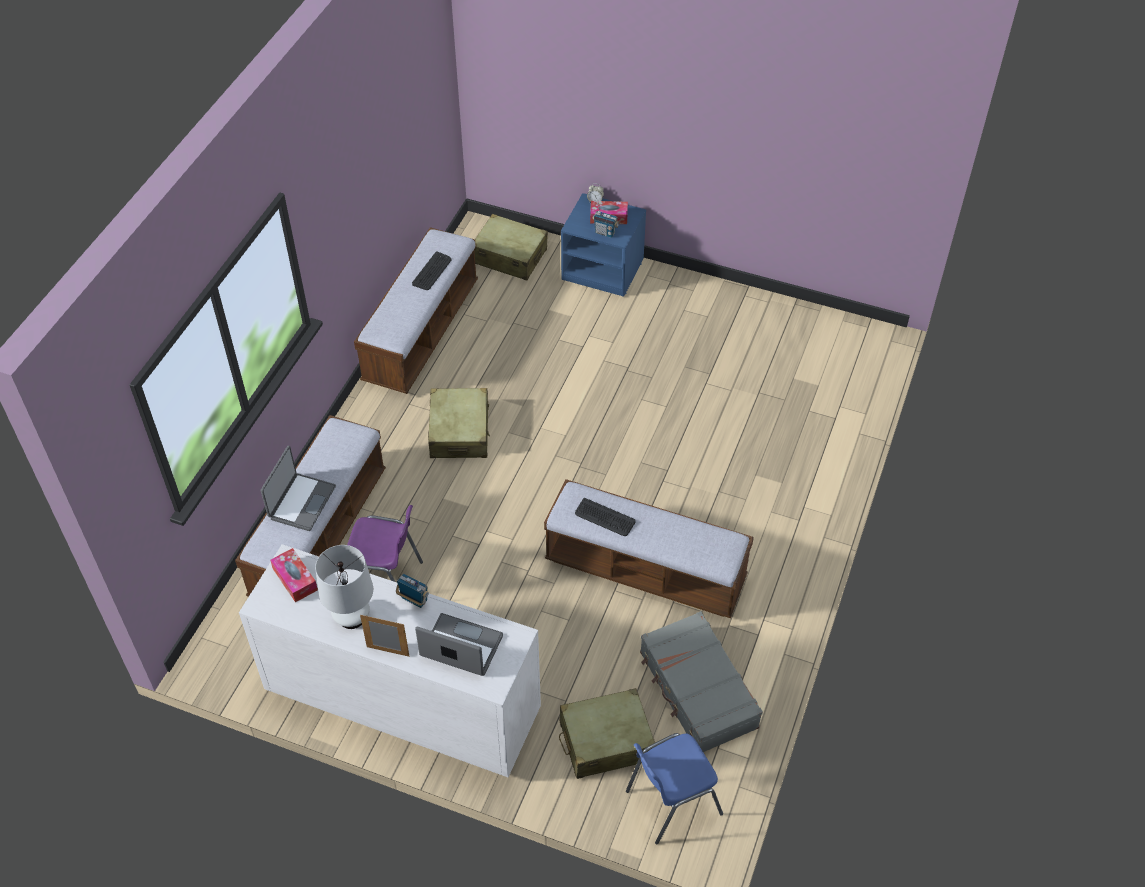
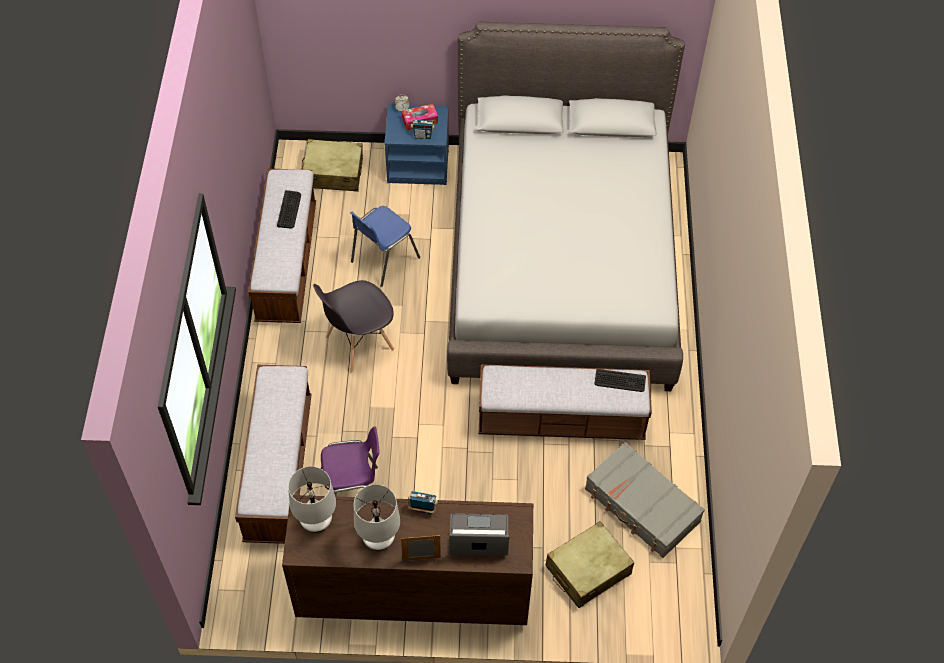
camera: 20 degrees left, 5 degrees up
white dresser [239,544,541,777] -> brown dresser [282,495,533,625]
laptop [261,446,336,531] -> none
tissue box [270,548,318,602] -> white table lamp [288,466,336,533]
beige suitcase [428,388,490,458] -> grey chair [313,280,394,373]
keyboard [575,498,636,536] -> keyboard moved to [595,369,646,392]
blue chair [626,733,723,845] -> blue chair moved to [350,206,420,287]
none -> grey bed [447,22,685,391]

